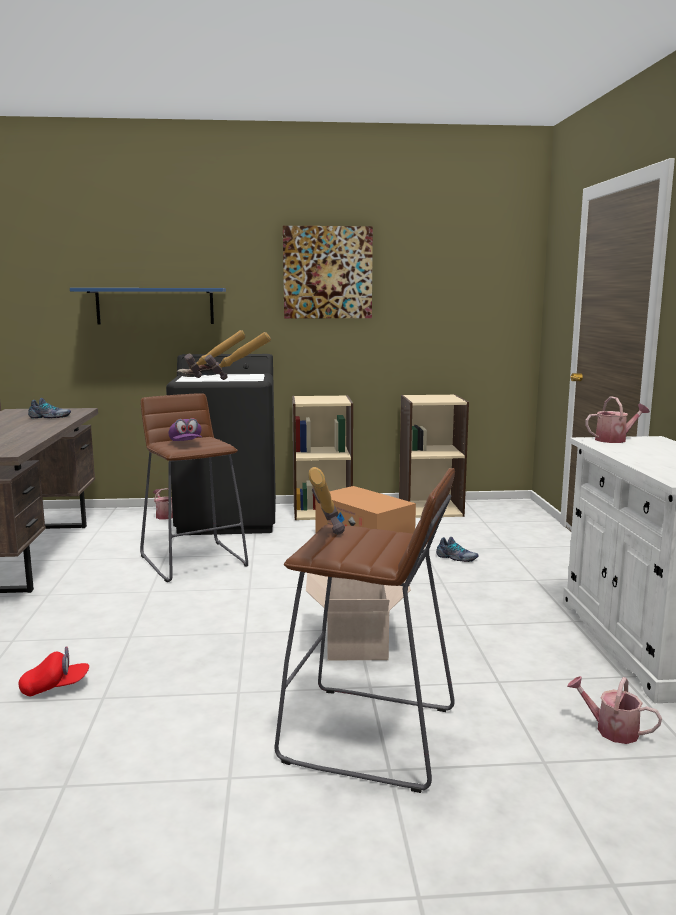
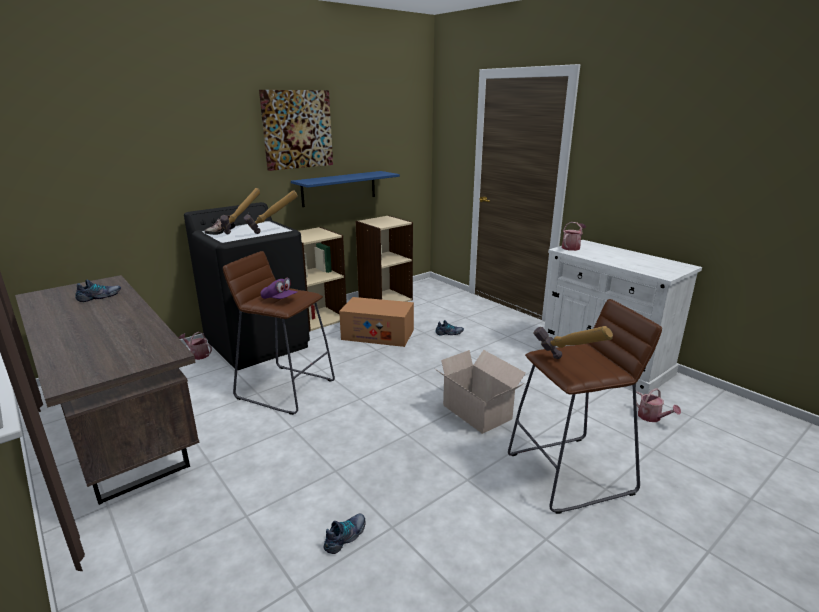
camera: 35 degrees left, 10 degrees up
red cap [18,646,89,696] -> shoe [323,513,366,554]
blue shelf [70,288,226,324] -> blue shelf moved to [291,171,400,207]
watering can [567,676,662,744] -> watering can turned 120 degrees counterclockwise [636,388,681,422]

